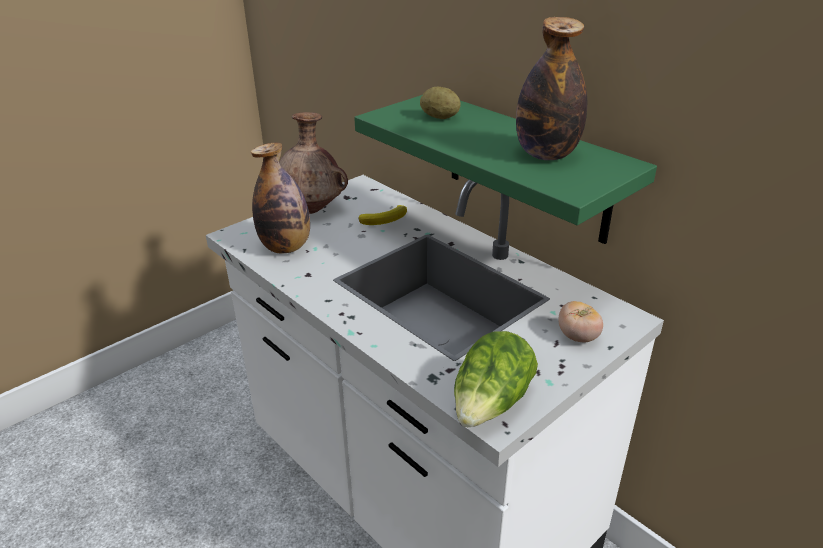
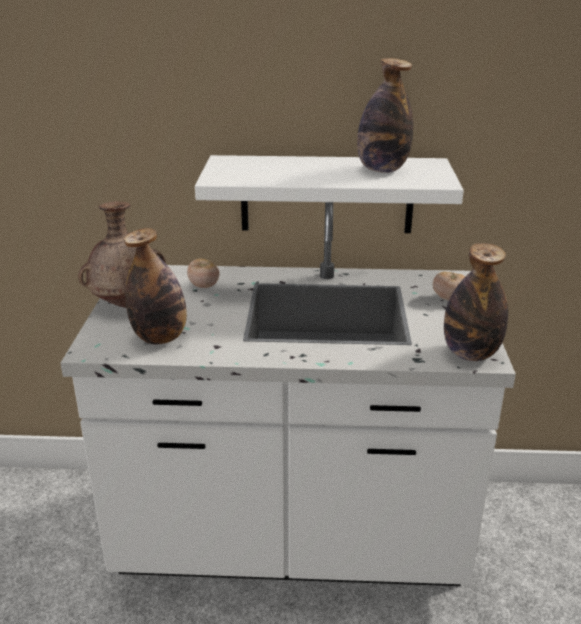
camera: 45 degrees left, 5 degrees down
green shelf [354,95,657,244] -> white shelf [195,155,464,233]
banana [358,205,407,225] -> tomato [187,258,220,288]
potato [420,87,461,119] -> none
lettuce [454,331,538,427] -> bottle [444,243,508,361]

